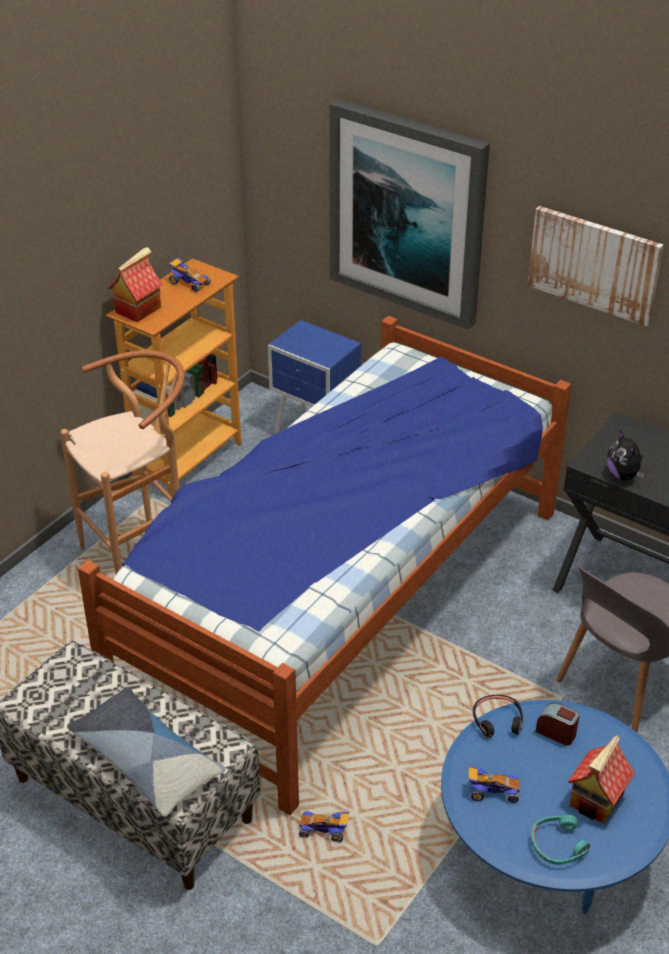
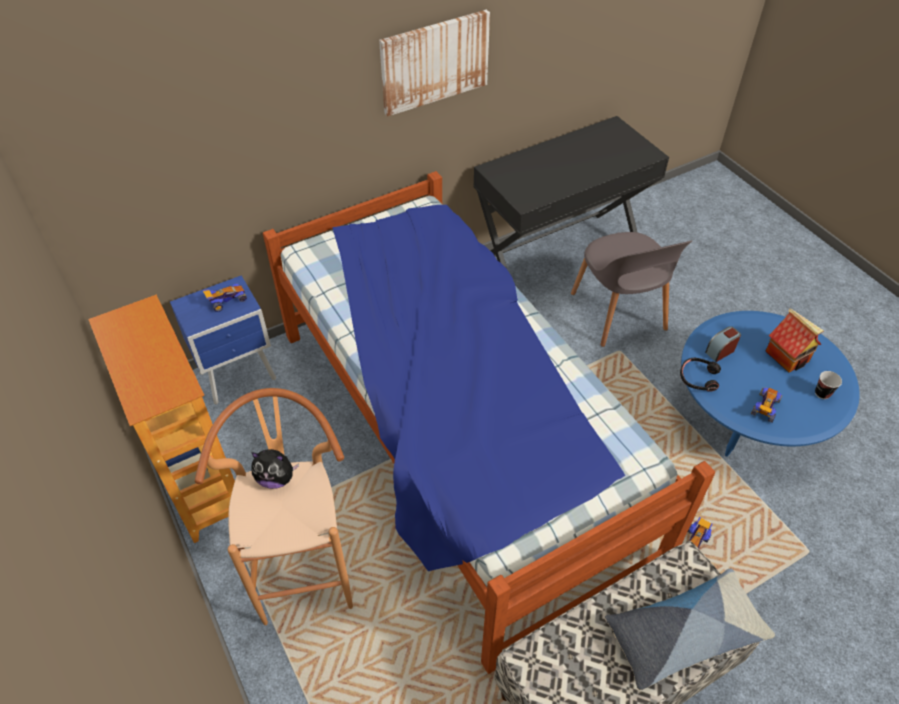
camera: 65 degrees left, 10 degrees up
toy house [108,247,163,322] -> none
toy car [169,258,211,292] -> toy car moved to [203,284,247,312]
picture [329,99,490,330] -> none
turquoise headphones [531,815,590,865] -> cup [815,371,842,399]
plush toy [607,430,644,480] -> plush toy moved to [251,449,299,489]

